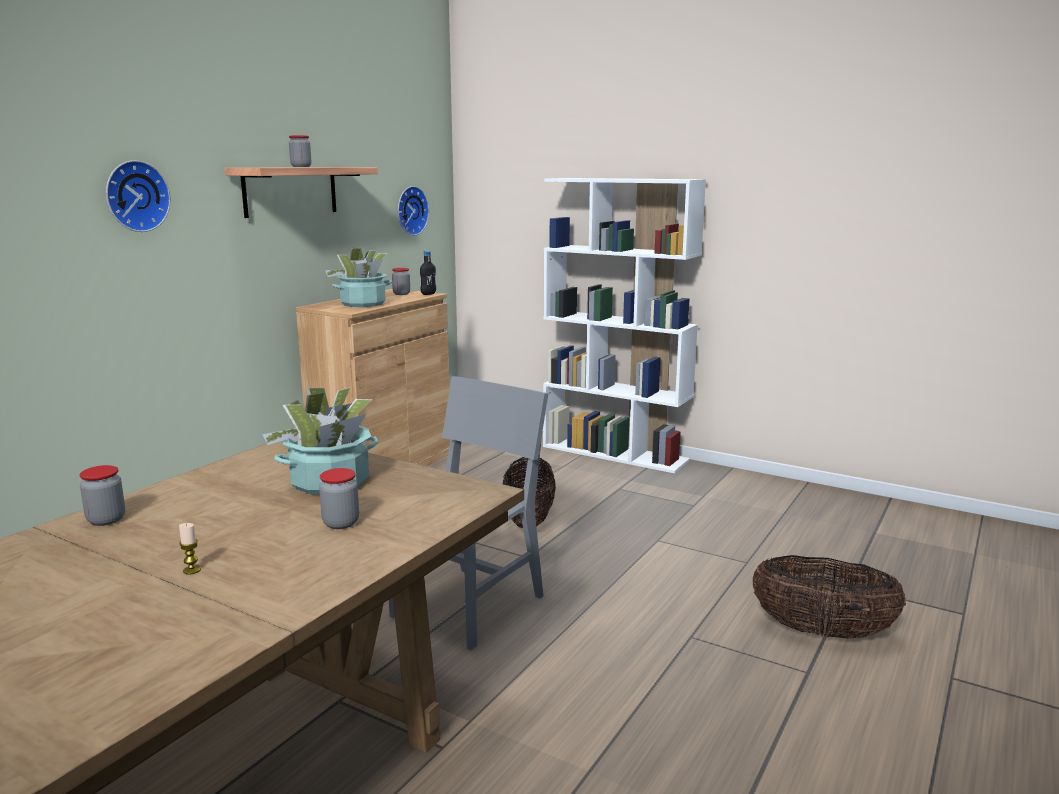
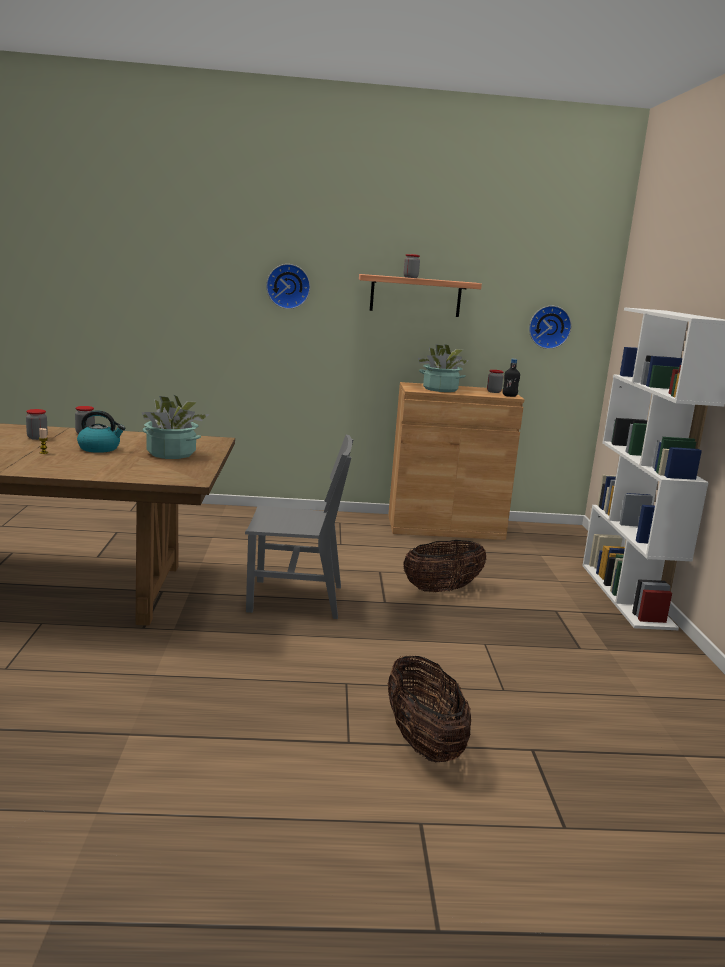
camera: 55 degrees right, 0 degrees up
jar [319,468,359,529] -> jar moved to [26,409,48,440]
none -> kettle [77,410,125,453]

